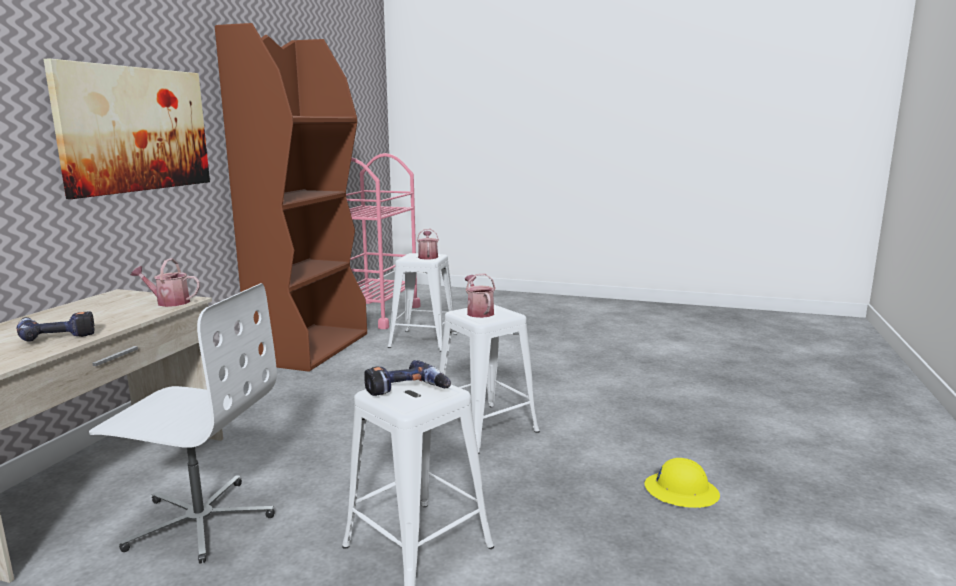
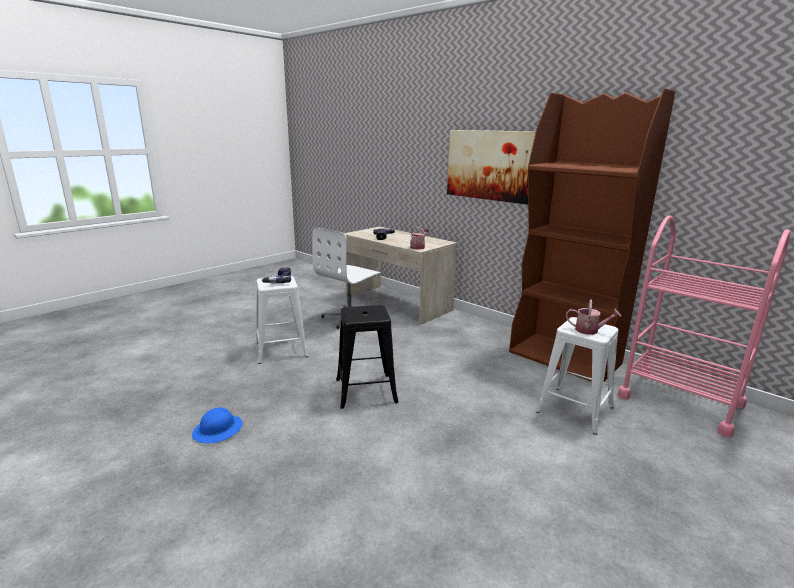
camera: 115 degrees right, 5 degrees up
white stool [439,305,540,454] -> black stool [336,305,399,409]
watering can [465,273,496,318] -> none
yellow hard hat [644,458,720,508] -> blue hard hat [192,407,243,443]

